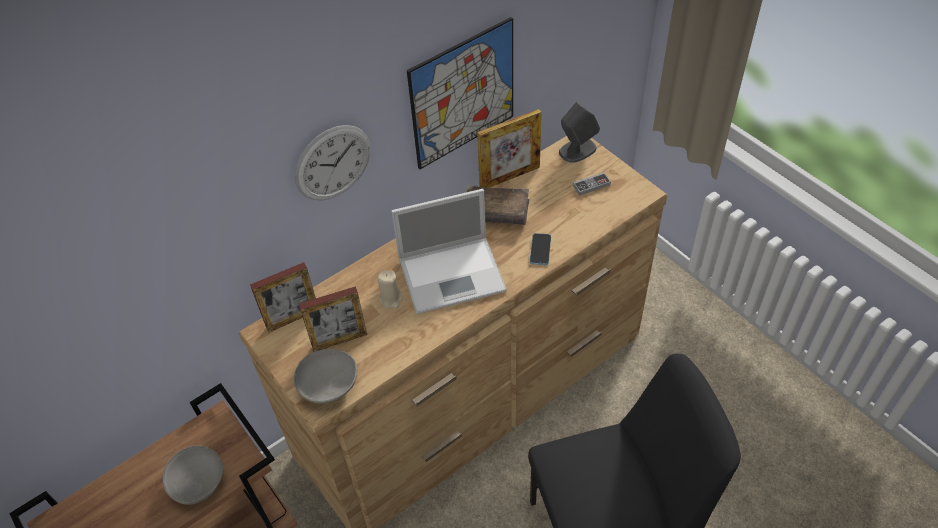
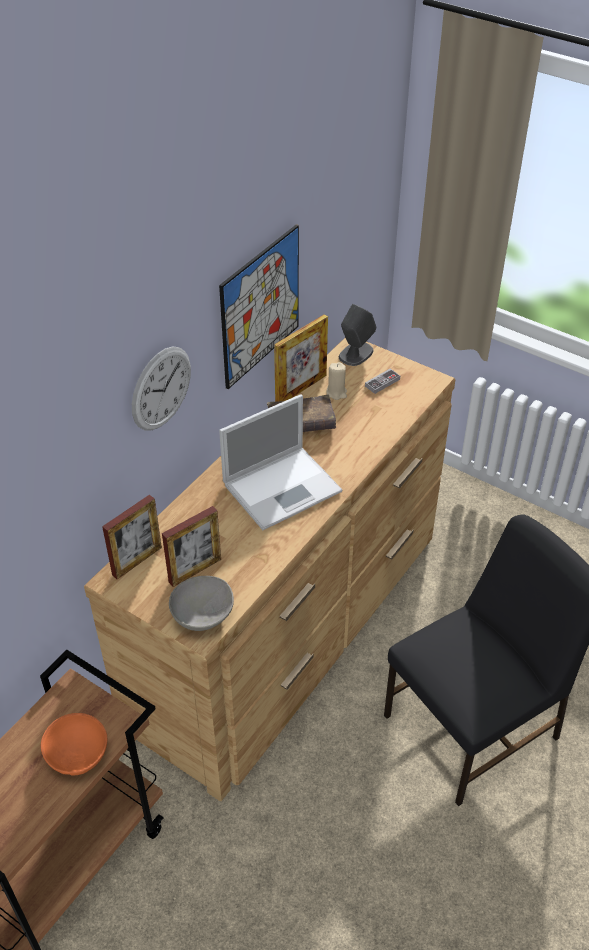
camera: 20 degrees left, 5 degrees down
grey bowl [162,445,223,505] -> orange bowl [41,713,107,776]
beige candle [378,270,403,309] -> beige candle moved to [326,362,347,400]
phone [530,233,551,265] -> none

